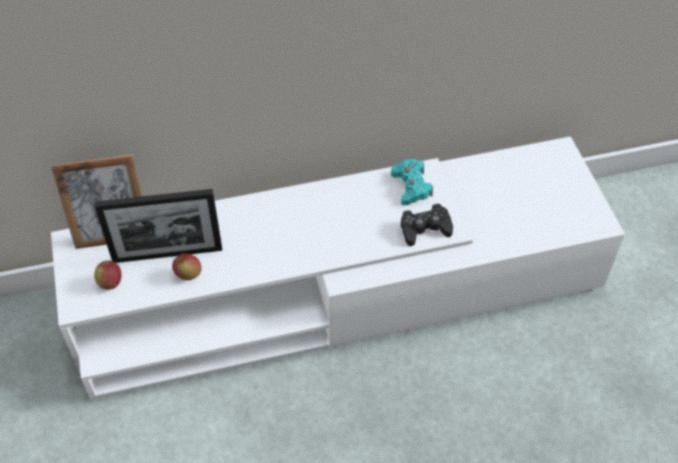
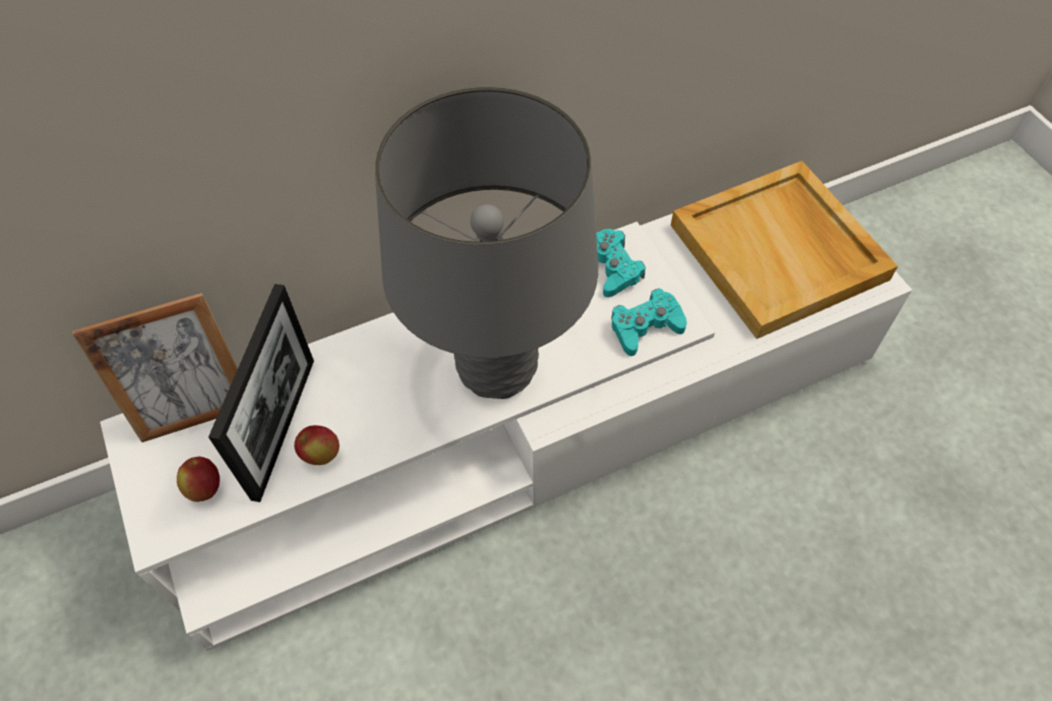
camera: 10 degrees left, 5 degrees up
picture frame [95,189,222,263] -> picture frame turned 60 degrees counterclockwise [209,284,314,502]
black game controller [401,204,453,246] -> turquoise game controller [611,288,687,356]
none -> grey table lamp [375,87,598,399]
none -> beige tray [671,161,898,339]

